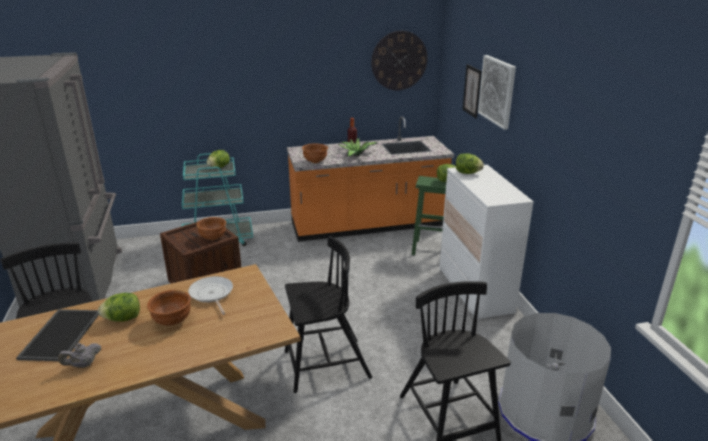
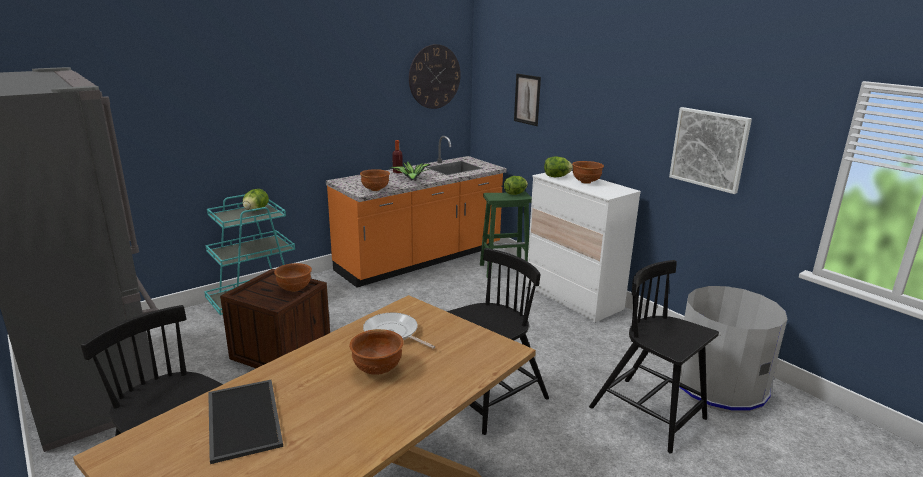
camera: 25 degrees left, 5 degrees down
grey teapot [58,343,101,368] -> none
lettuce [98,293,140,322] -> none
picture [478,55,516,130] -> picture moved to [669,107,752,194]
none -> brown bowl [572,161,604,184]

